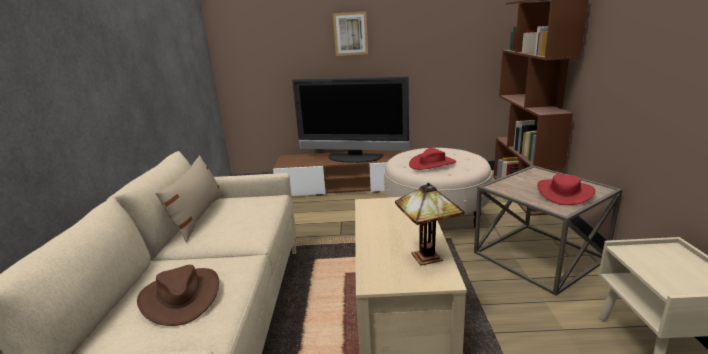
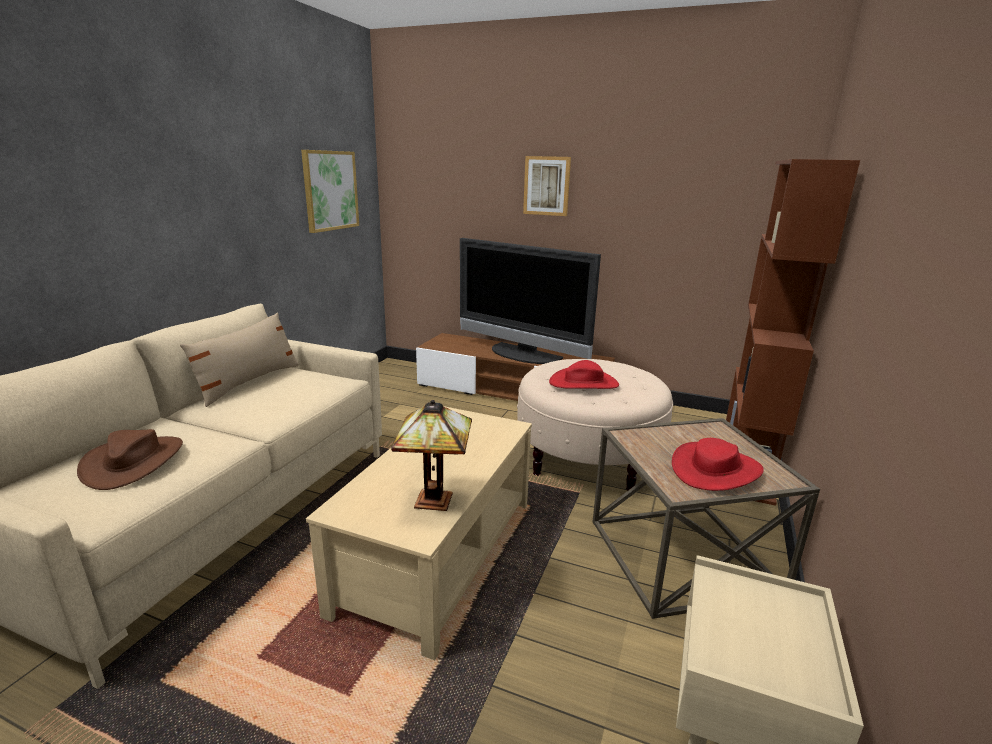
camera: 20 degrees right, 0 degrees up
none -> picture [301,150,359,233]

